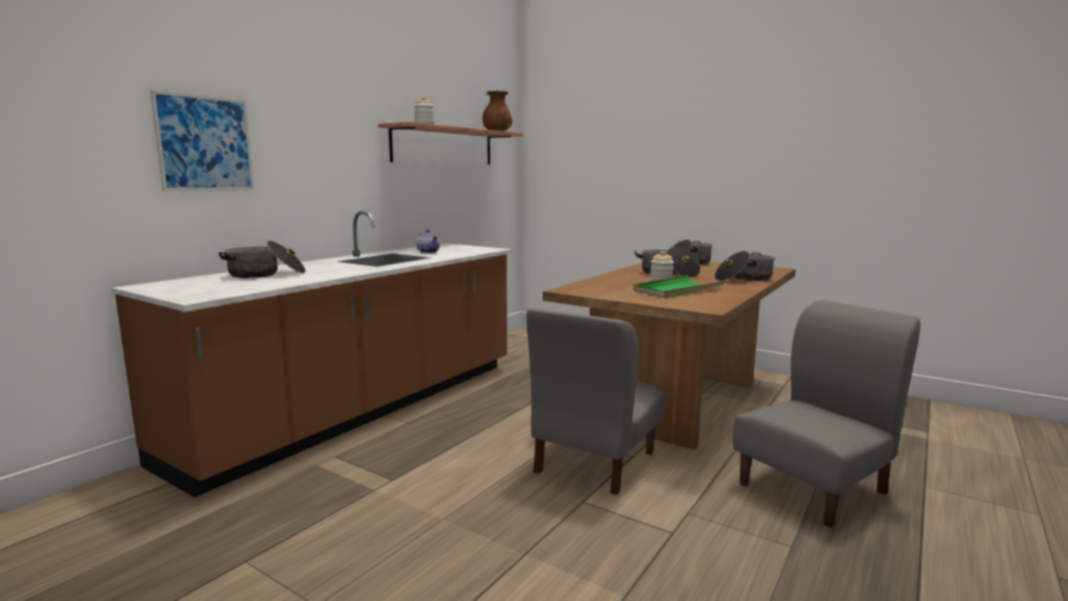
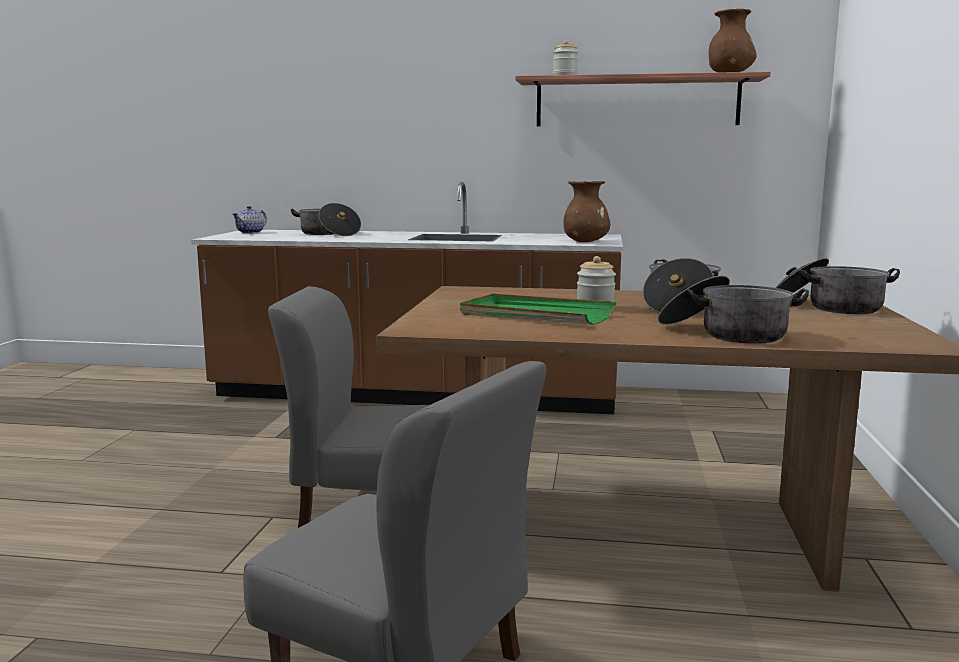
camera: 65 degrees right, 0 degrees up
picture [150,90,254,192] -> none
teapot [416,229,440,253] -> teapot moved to [232,206,267,234]
none -> brown vase [563,181,610,242]

